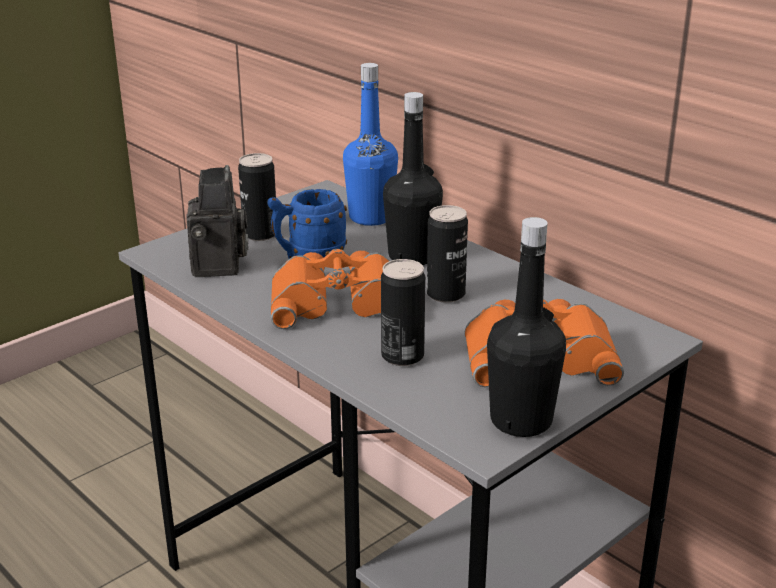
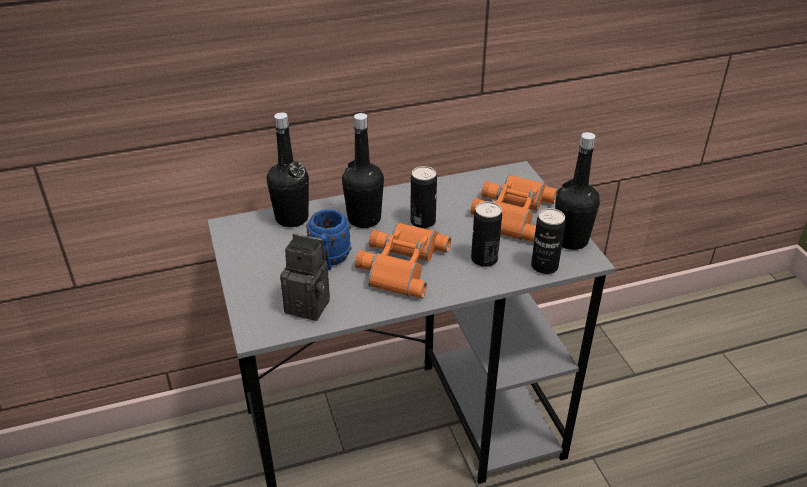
camera: 65 degrees left, 10 degrees up
can [238,153,276,241] -> can moved to [531,208,566,274]
blue bottle [343,63,398,226] -> black bottle [267,112,309,227]

